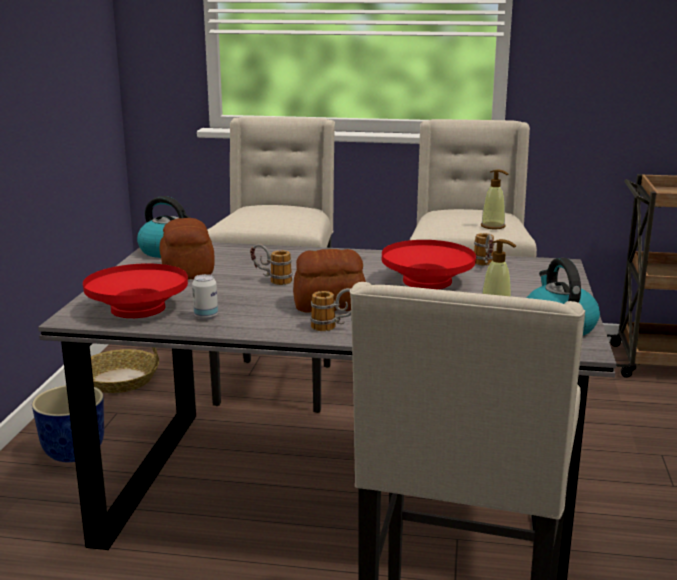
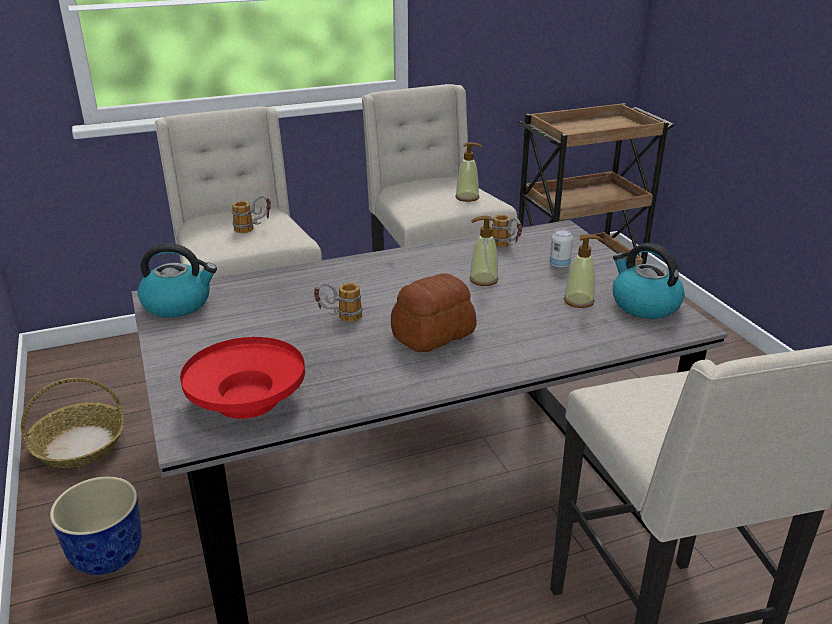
camera: 30 degrees left, 10 degrees up
bread [160,218,215,279] -> none
can [192,274,218,320] -> can moved to [550,229,573,269]
mug [310,288,351,331] -> mug moved to [232,195,271,233]
red bowl [382,240,476,289] -> soap dispenser [469,216,499,286]

